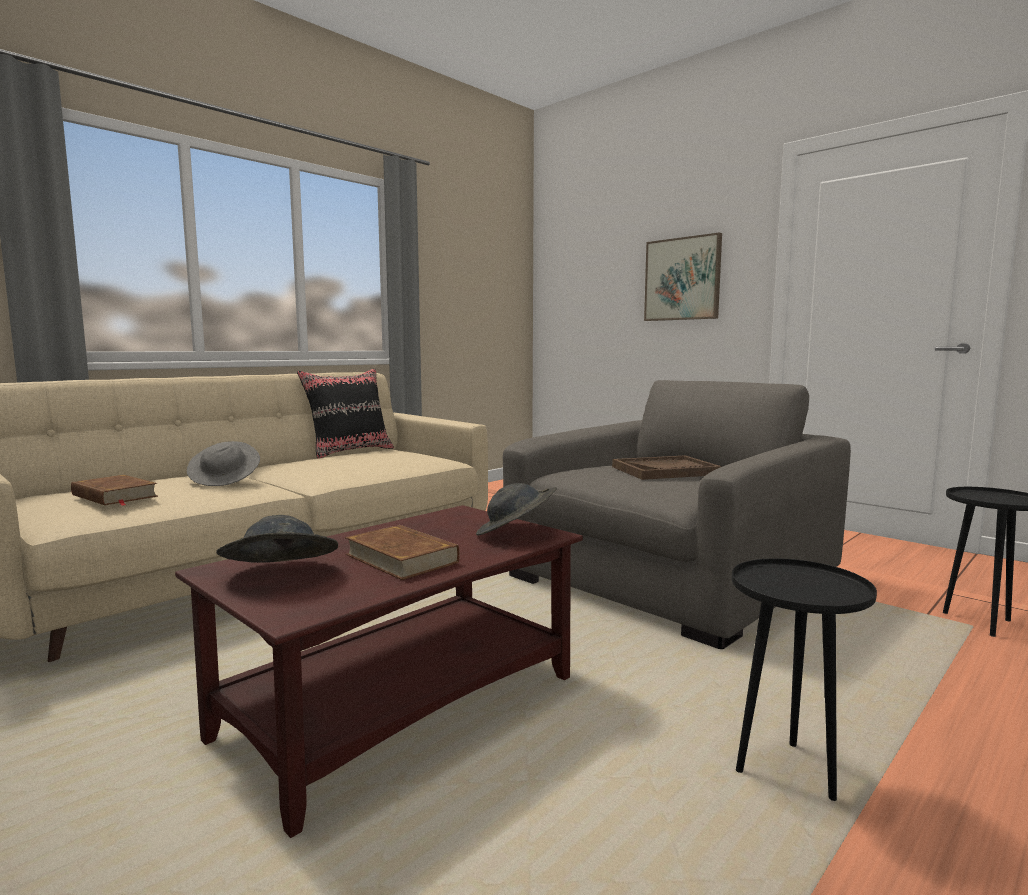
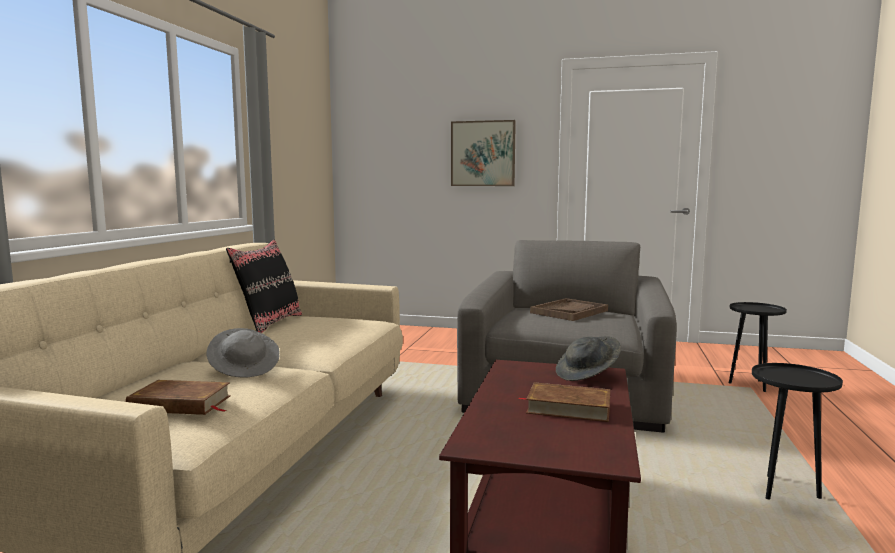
camera: 30 degrees left, 0 degrees up
grey hat [216,515,338,563] -> none

